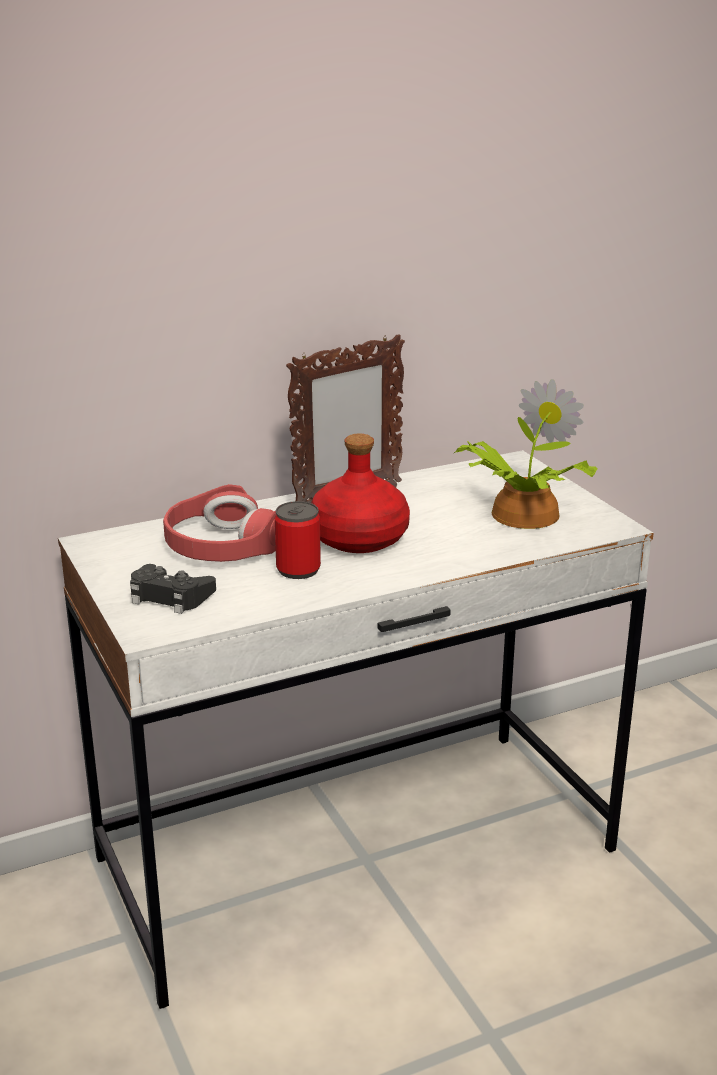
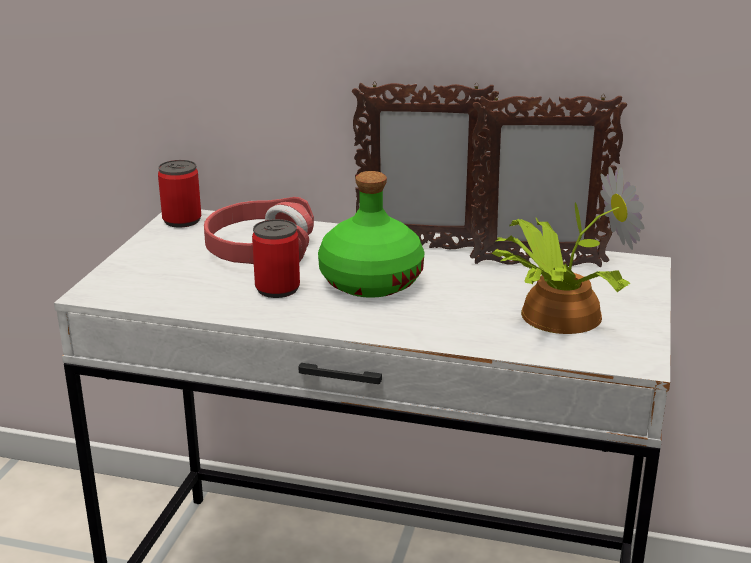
camera: 40 degrees right, 0 degrees up
black game controller [130,564,216,614] -> none
red bottle [311,434,410,553] -> green bottle [318,171,424,298]
none -> can [158,160,201,228]
none -> picture frame [470,94,627,267]

